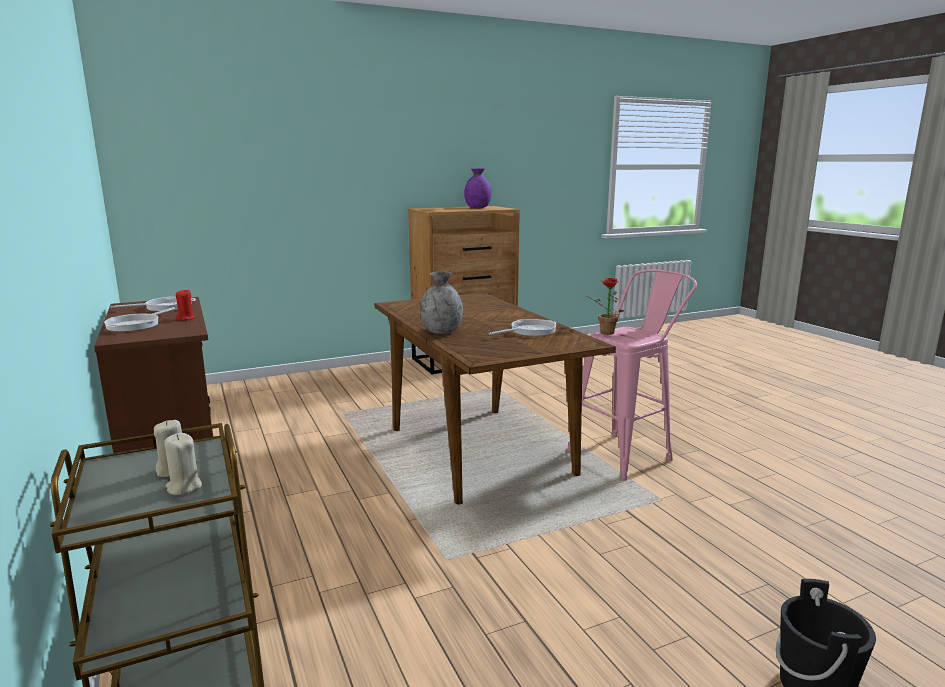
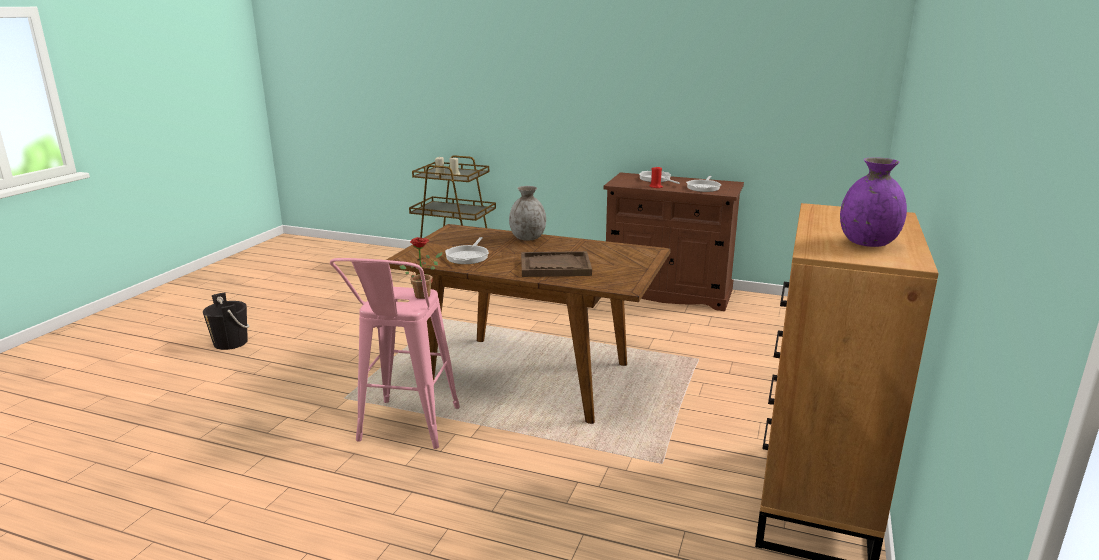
camera: 135 degrees right, 5 degrees up
none -> brown tray [521,251,592,277]

